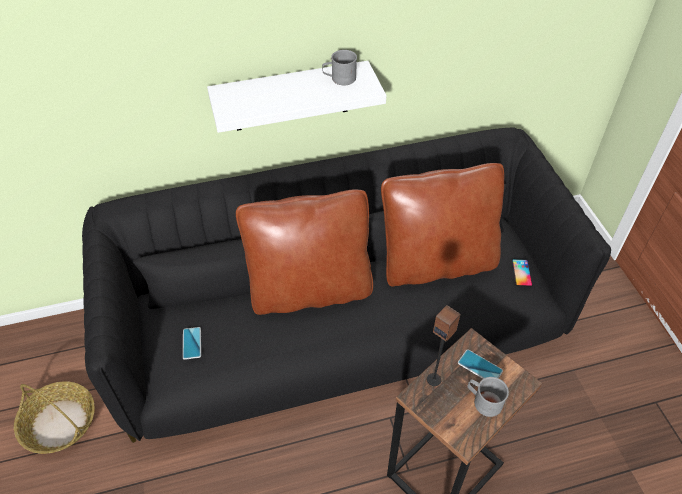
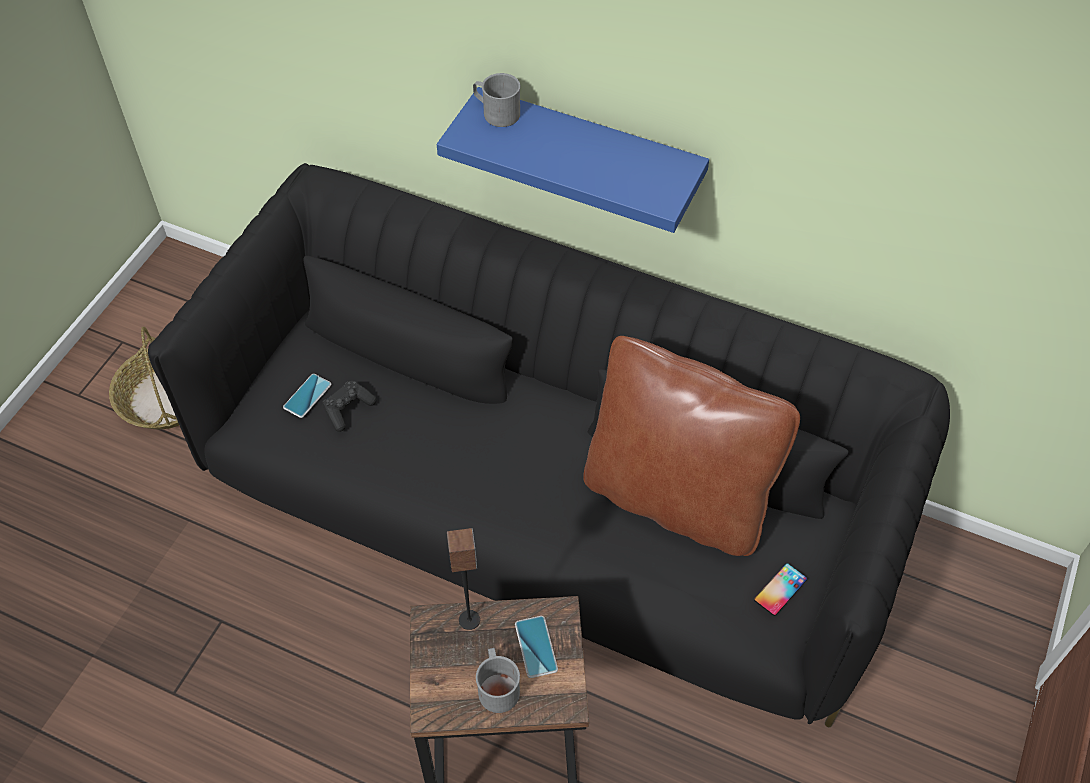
camera: 40 degrees right, 5 degrees up
white shelf [207,61,386,133] -> blue shelf [437,87,709,233]
brown pillow [236,189,373,315] -> none
grey mug [322,50,357,85] -> grey mug moved to [473,73,520,127]
none -> black game controller [323,381,377,432]

